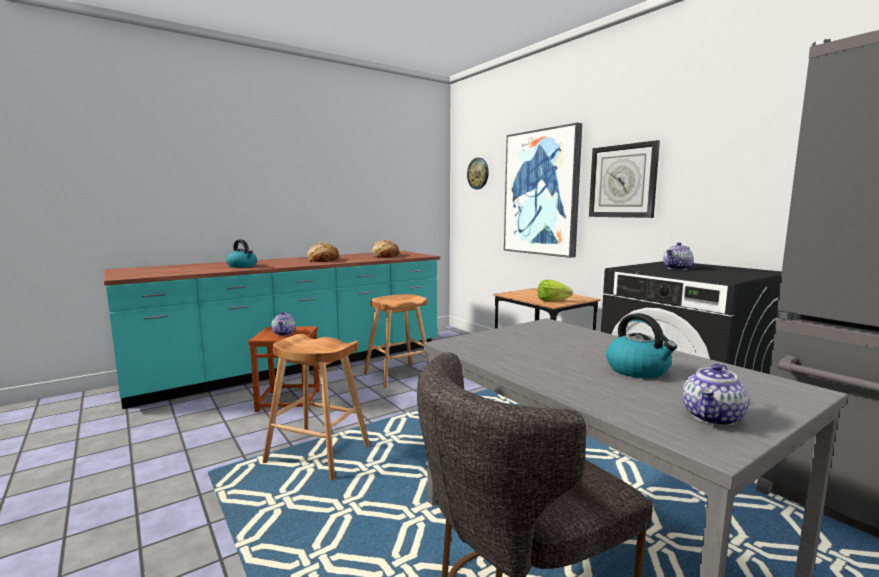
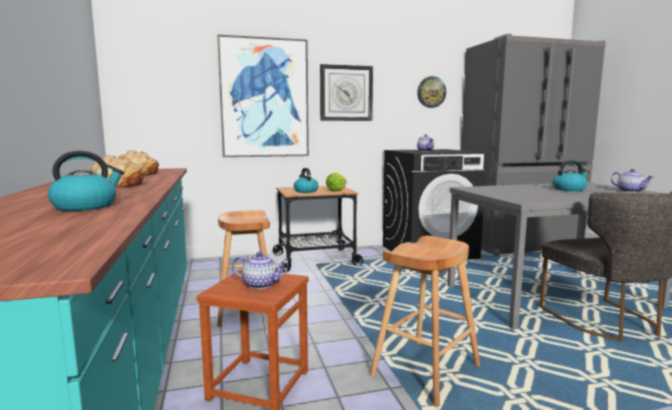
camera: 70 degrees left, 0 degrees up
wall clock [467,158,489,189] -> wall clock moved to [417,76,446,108]
none -> kettle [294,168,319,193]

